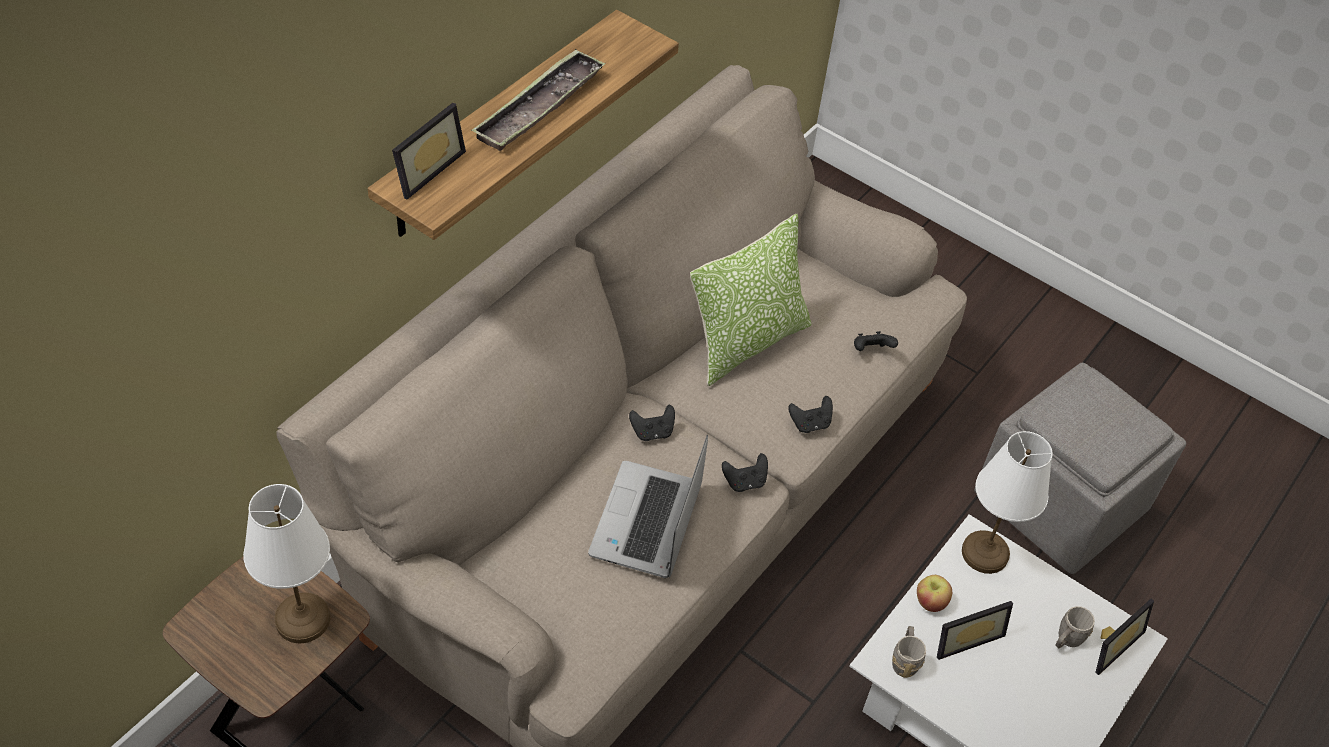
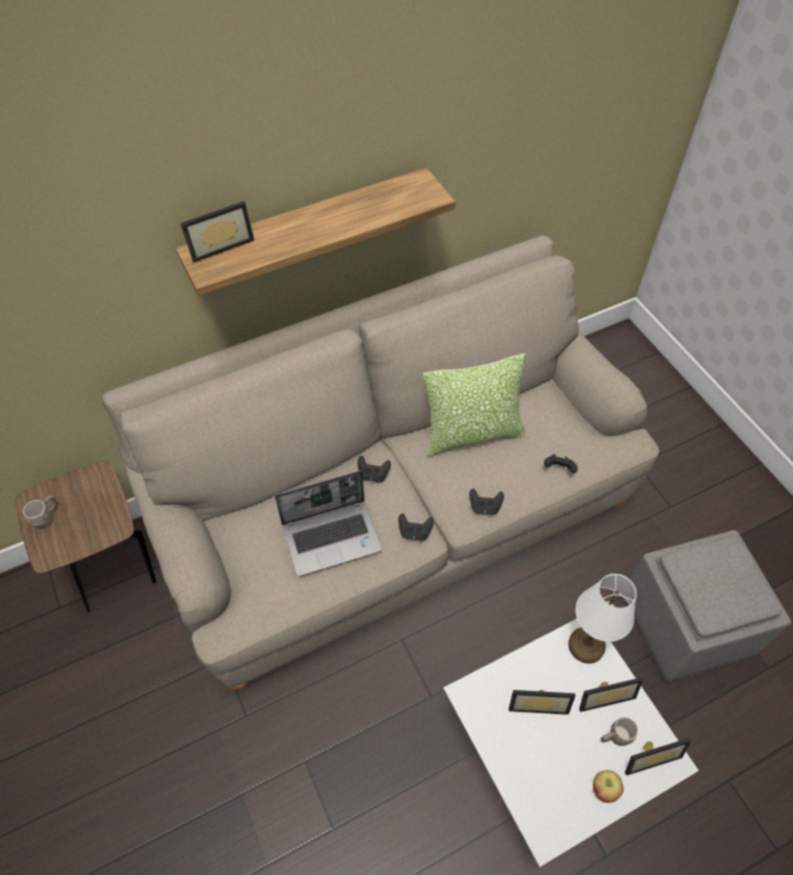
camera: 30 degrees right, 5 degrees up
white table lamp [243,484,330,644] -> none
tray [471,49,606,151] -> none
laptop [588,435,708,578] -> laptop turned 150 degrees counterclockwise [275,471,382,576]
grey mug [892,626,926,678] -> grey mug moved to [23,495,57,530]
apple [917,575,952,612] -> apple moved to [593,770,624,803]
none -> picture frame [579,677,643,712]

